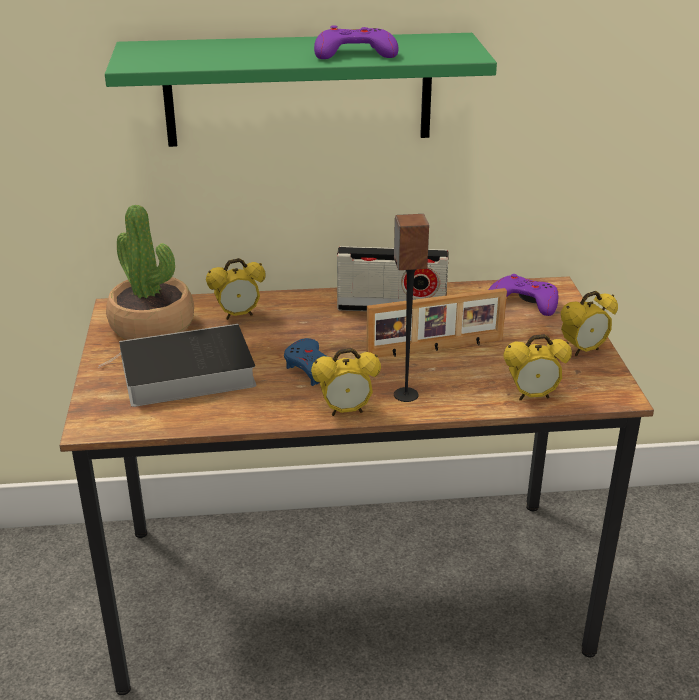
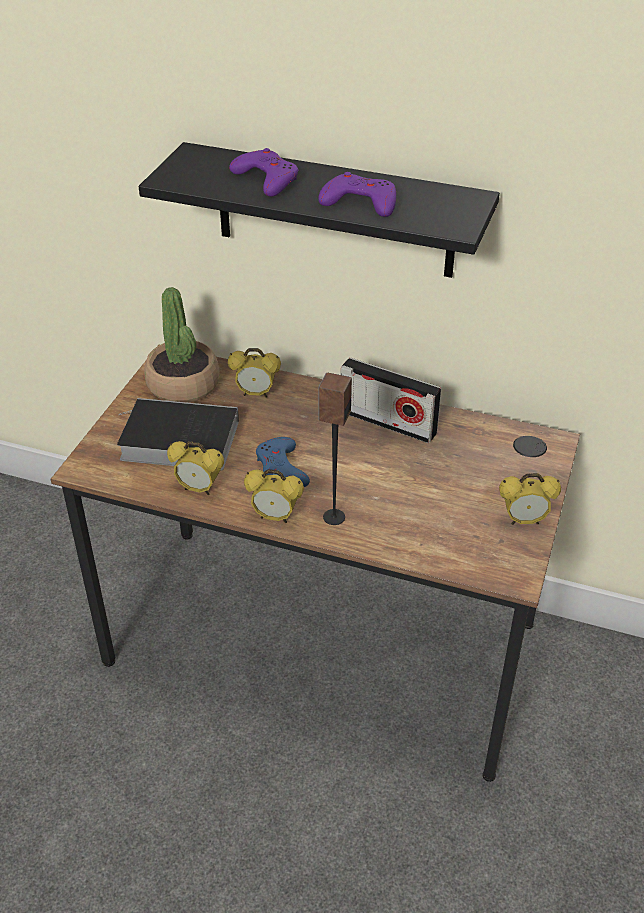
camera: 25 degrees right, 10 degrees up
green shelf [105,33,497,147] -> black shelf [139,142,500,278]
picture frame [366,288,507,358] -> none
purple game controller [489,274,558,316] -> purple game controller moved to [229,148,298,197]
alarm clock [503,334,572,400] -> alarm clock moved to [167,441,224,495]

